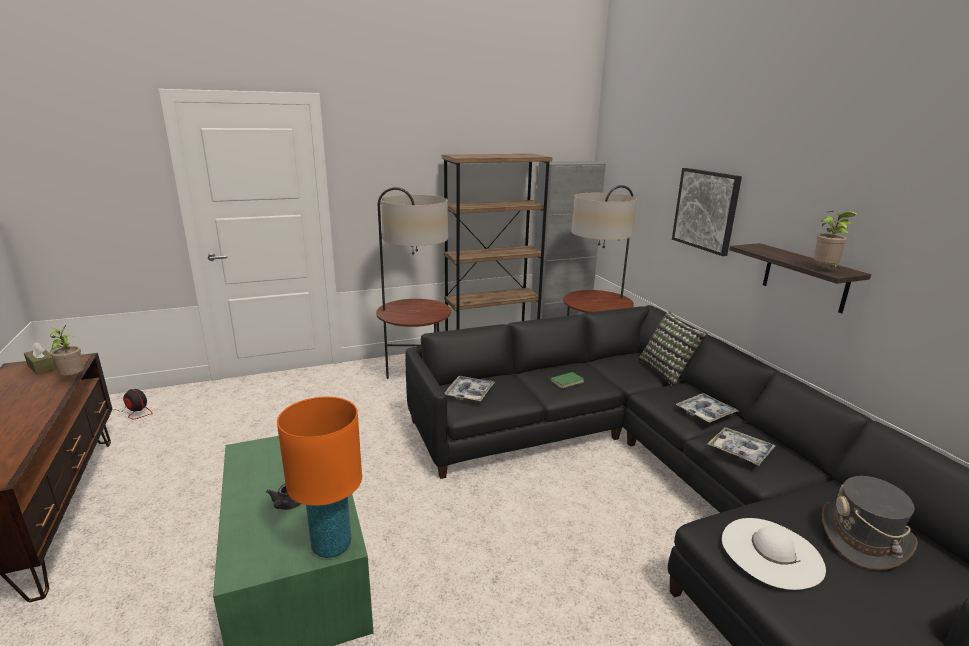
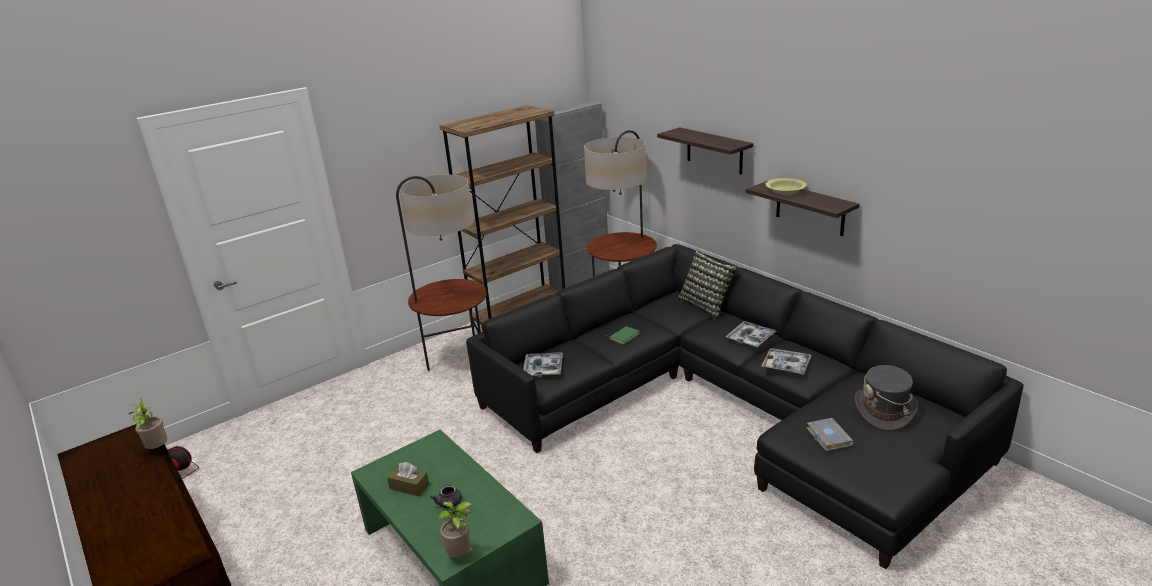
camera: 15 degrees left, 5 degrees up
brown tissue box [24,342,57,375] -> brown tissue box moved to [387,462,429,496]
orange table lamp [277,397,362,558] -> none
picture [672,168,742,256] -> shelf [657,127,753,175]
white hat [722,518,826,590] -> grey book [806,418,854,451]
potted plant [814,211,858,268] -> potted plant moved to [438,502,477,557]
none -> yellow bowl [766,178,807,195]

